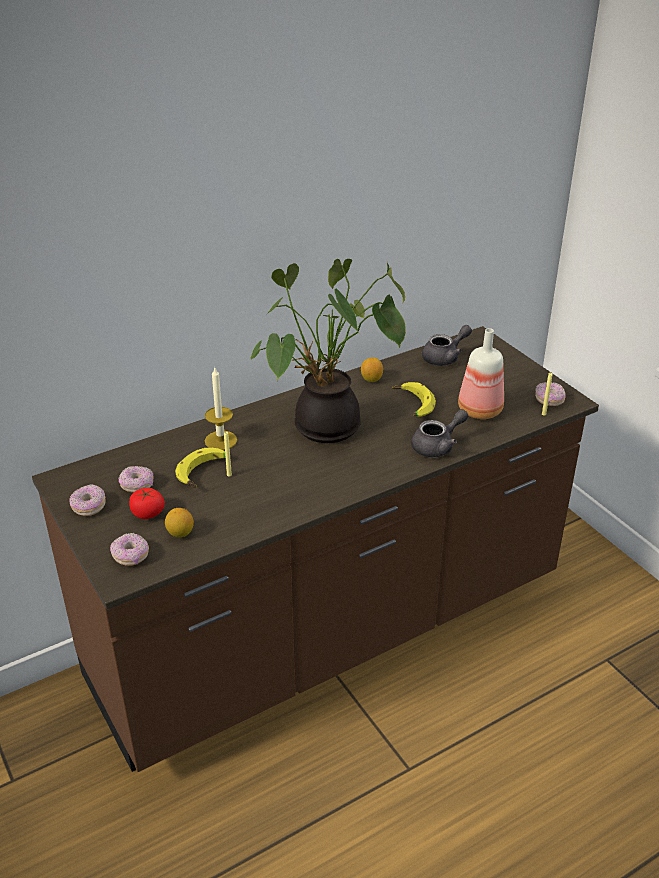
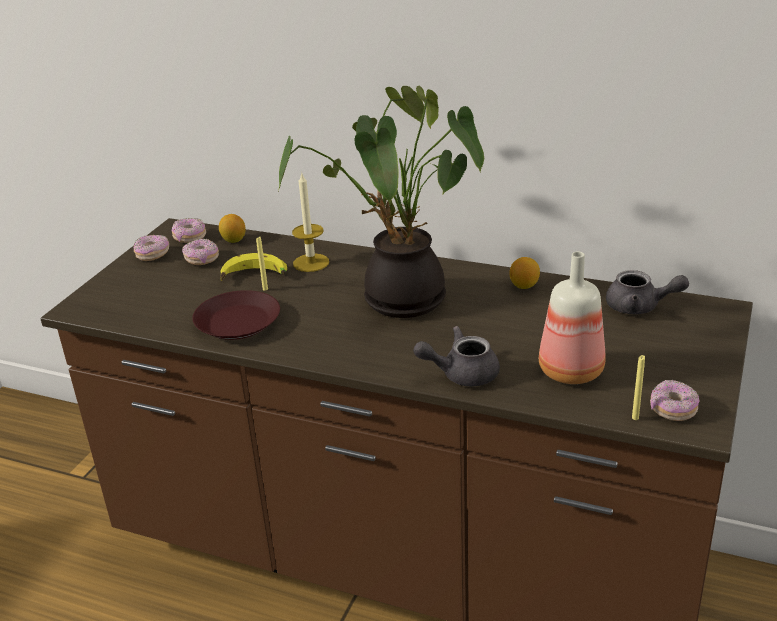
camera: 55 degrees right, 5 degrees down
donut [110,533,149,566] -> donut moved to [172,218,206,243]
tomato [129,488,165,519] -> none
lemon [165,508,194,537] -> lemon moved to [219,214,246,243]
banana [392,382,436,417] -> none
grey teapot [411,409,468,457] -> grey teapot turned 150 degrees clockwise [413,326,500,387]
none -> brown plate [192,290,280,340]

